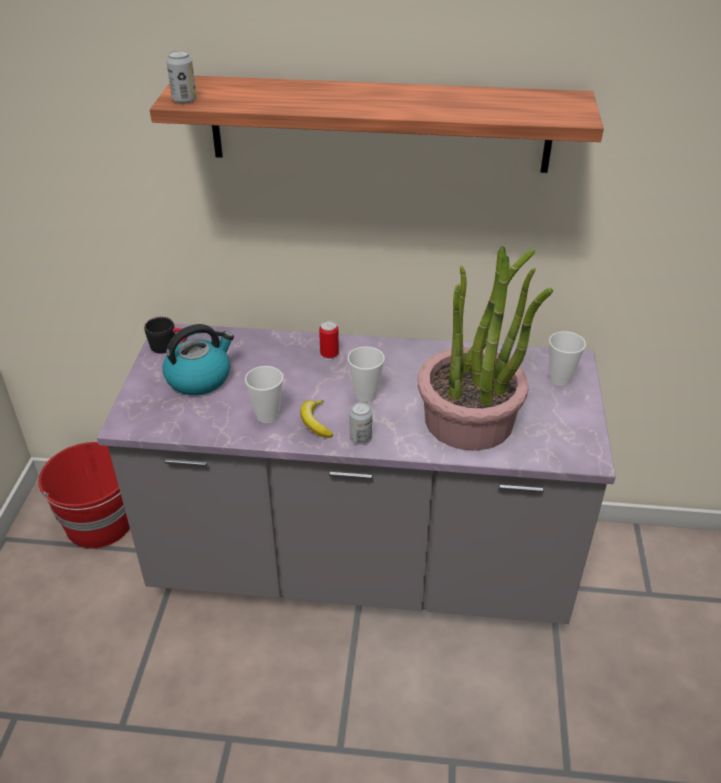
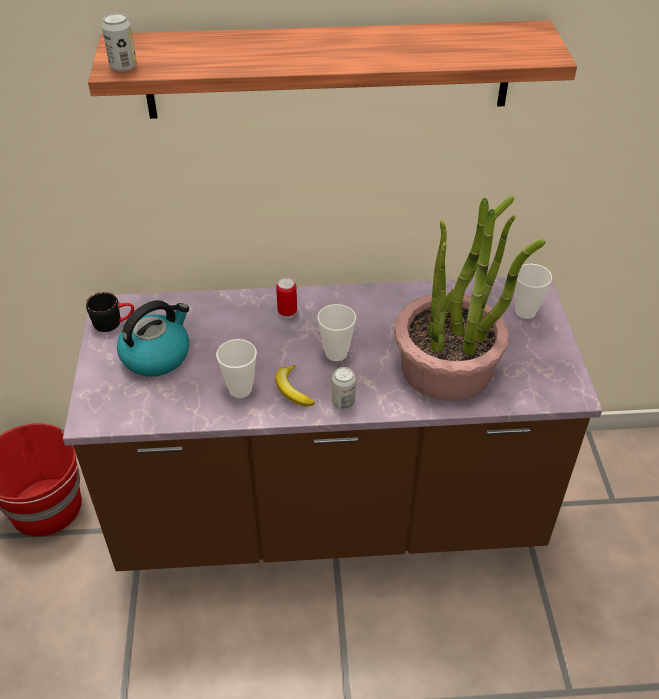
camera: 10 degrees left, 5 degrees up
grey counter [97,324,616,624] -> brown counter [63,277,602,571]

